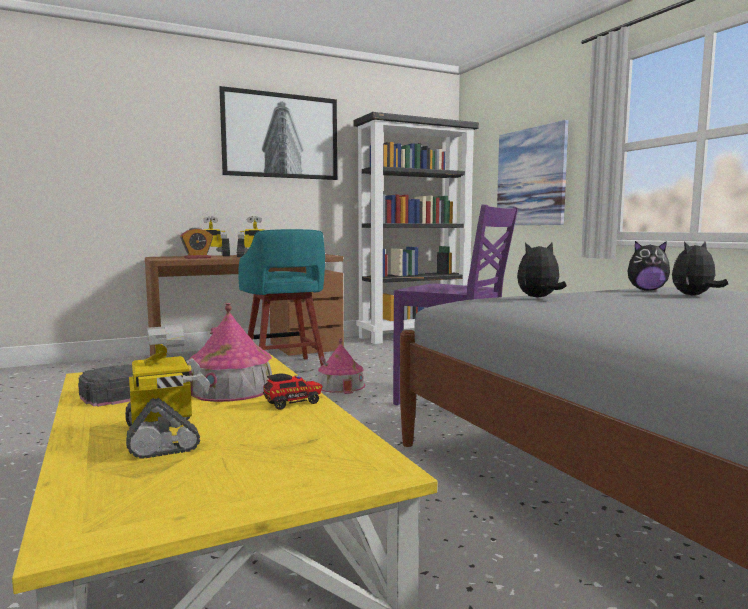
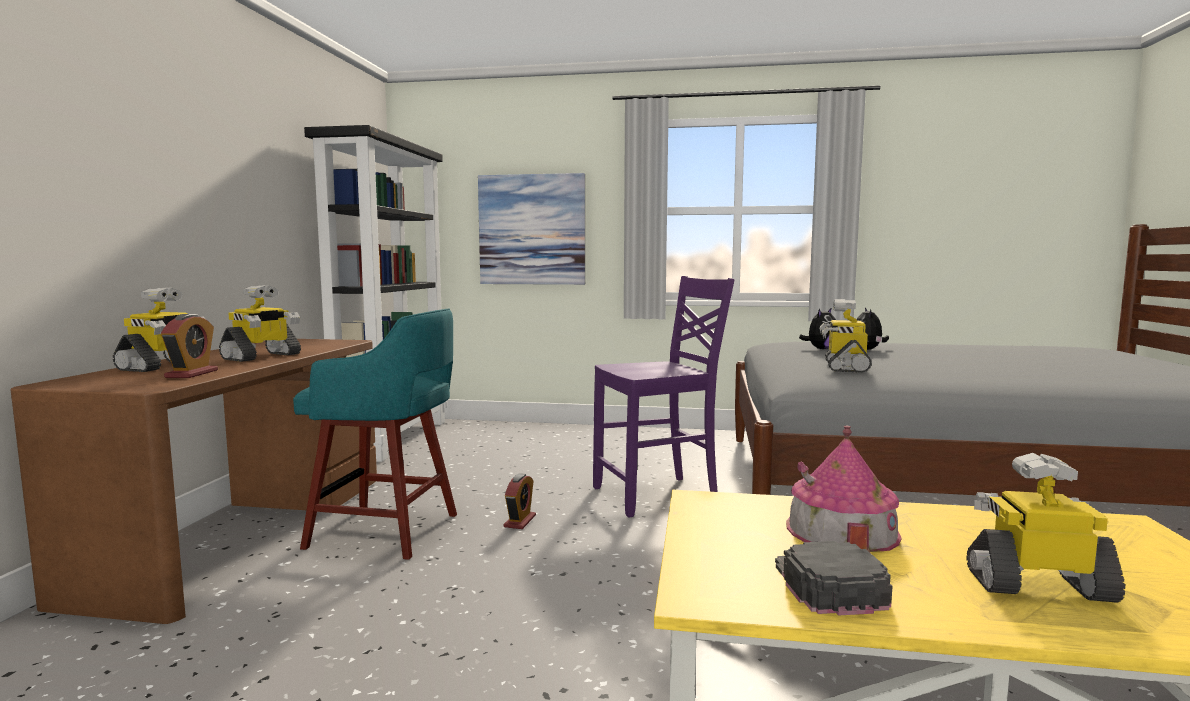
camera: 55 degrees left, 0 degrees up
picture [219,86,337,180] -> none
toy truck [263,373,323,410] -> none
toy house [318,338,365,394] -> alarm clock [503,473,536,529]
plush toy [517,243,567,298] -> toy robot [819,299,872,373]

